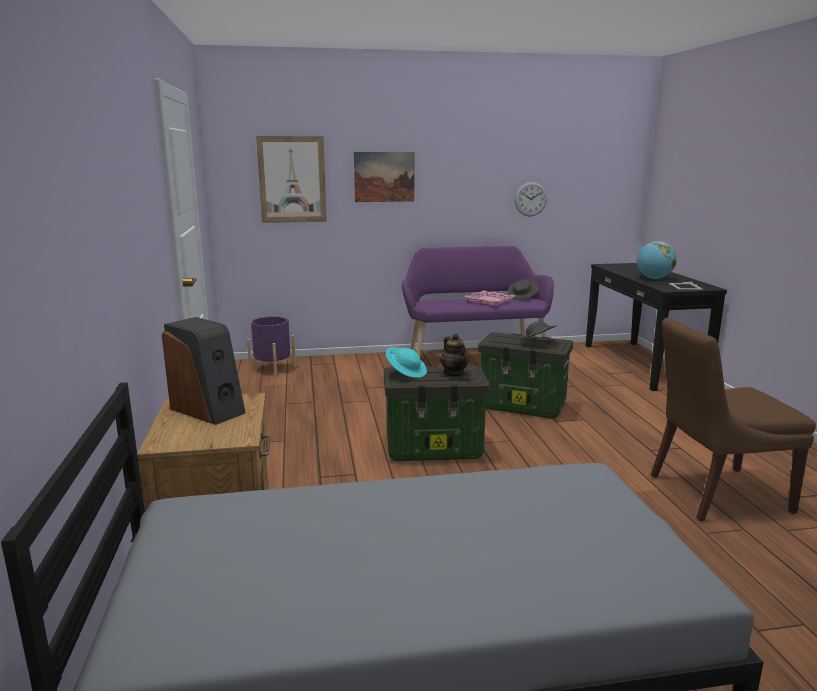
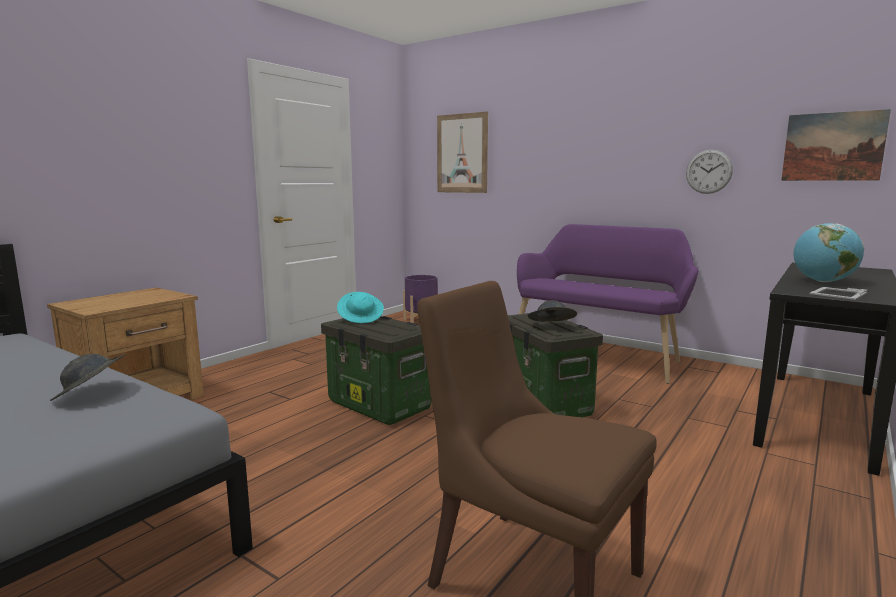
camera: 45 degrees right, 5 degrees down
speaker [162,317,246,425] -> none
picture [354,152,414,202] -> picture moved to [781,109,891,181]
teapot [440,333,470,377] -> none
pink tray [464,290,515,306] -> none
grey hat [507,279,539,300] -> grey hat moved to [50,354,126,401]

